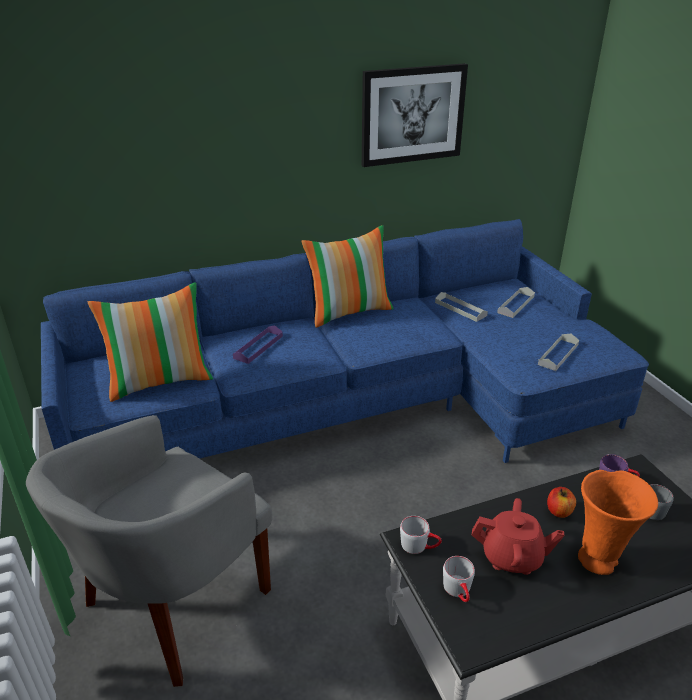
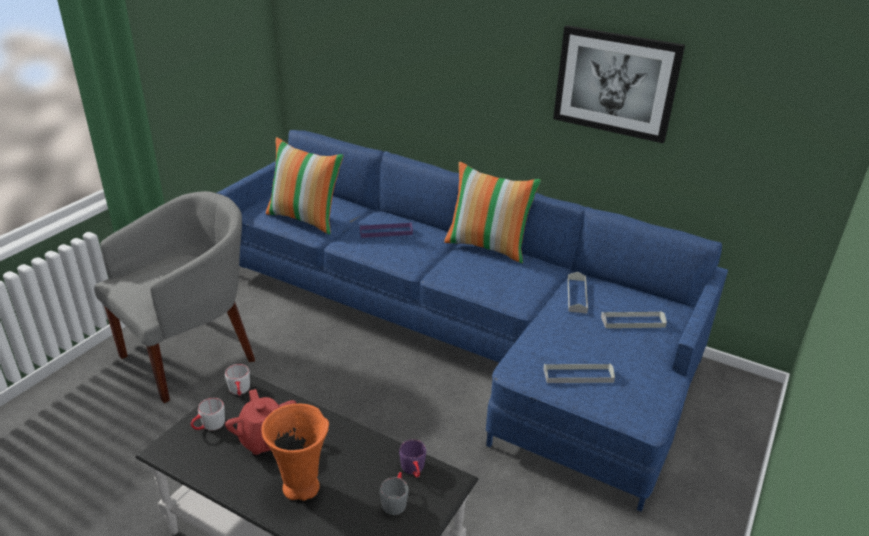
camera: 50 degrees right, 0 degrees up
grey armchair [26,415,272,687] -> grey armchair turned 135 degrees clockwise [94,191,255,403]
apple [547,487,576,518] -> none

